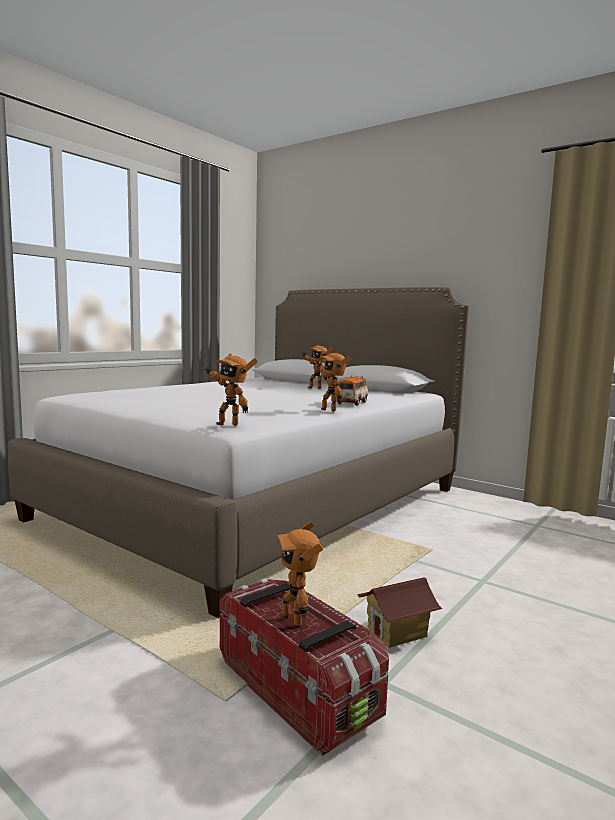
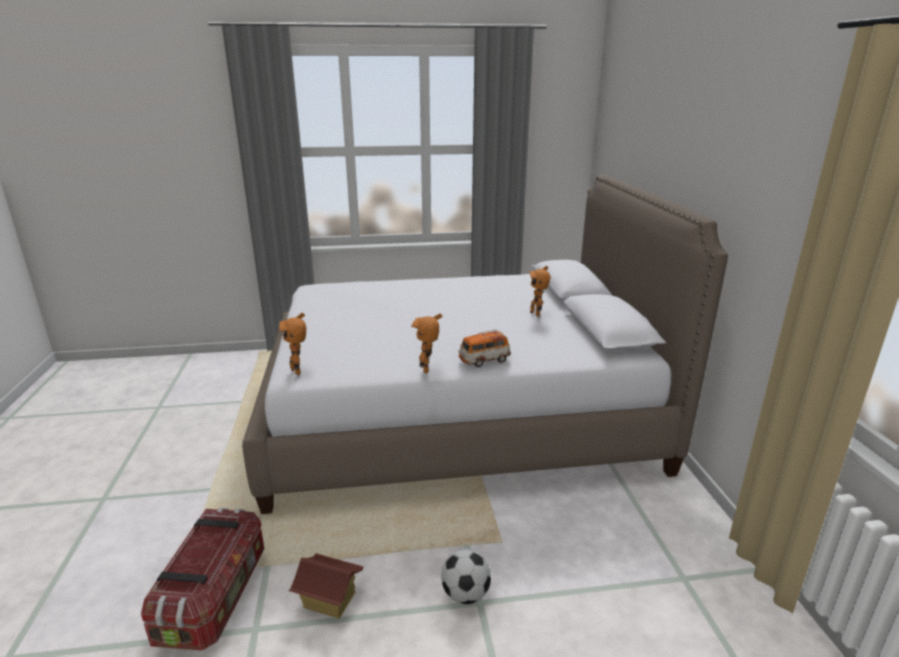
camera: 45 degrees right, 15 degrees up
toy robot [276,522,323,627] -> none
none -> football [441,549,491,604]

